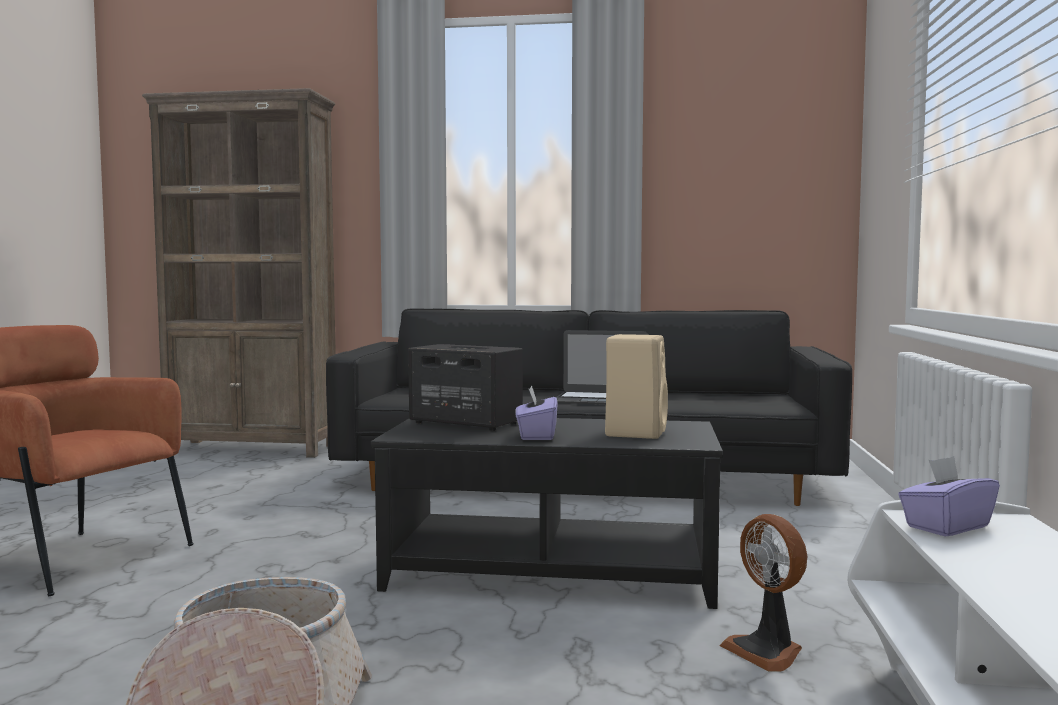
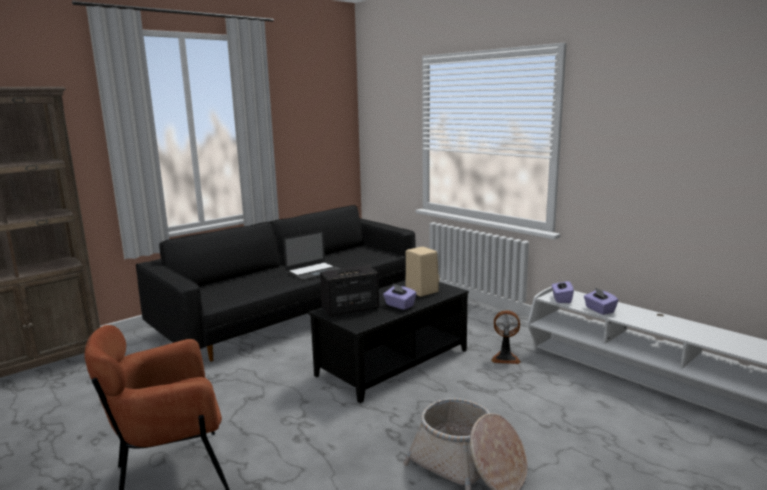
camera: 50 degrees left, 10 degrees up
none -> purple tissue box [584,287,618,315]

